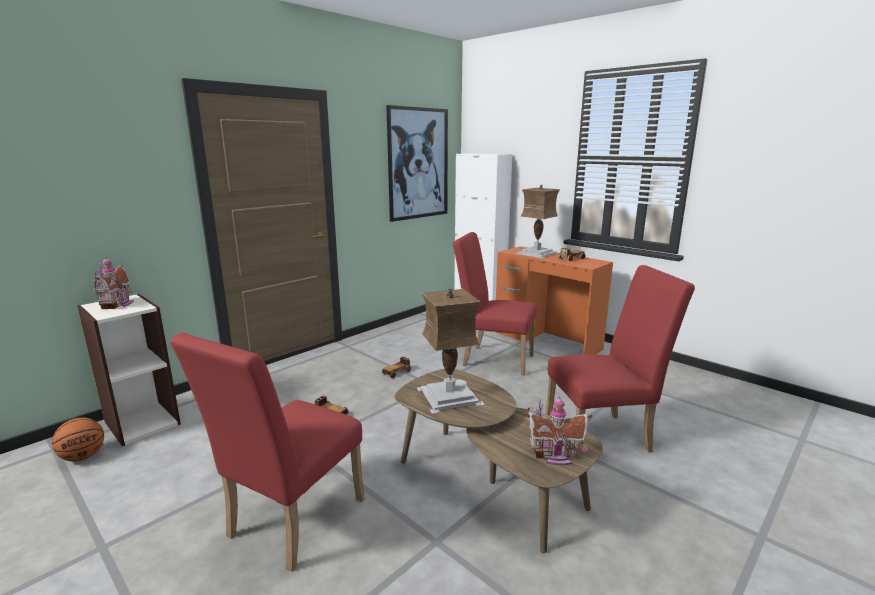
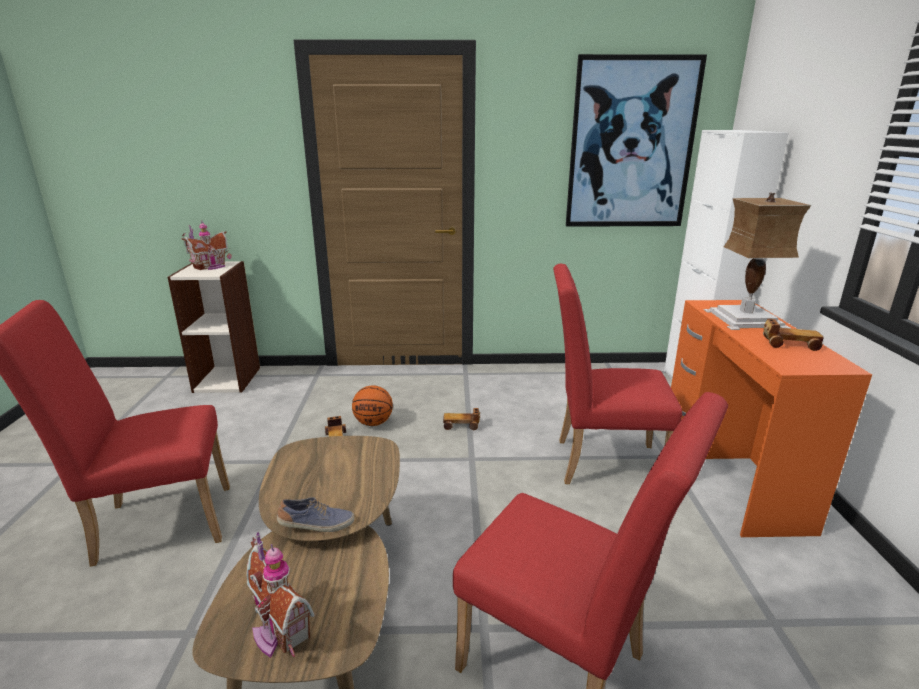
camera: 45 degrees right, 5 degrees up
basketball [52,418,104,461] -> basketball moved to [352,385,393,426]
table lamp [417,289,485,414] -> none
red chair [453,232,537,376] -> red chair turned 60 degrees counterclockwise [553,264,682,484]
none -> shoe [277,497,354,532]

